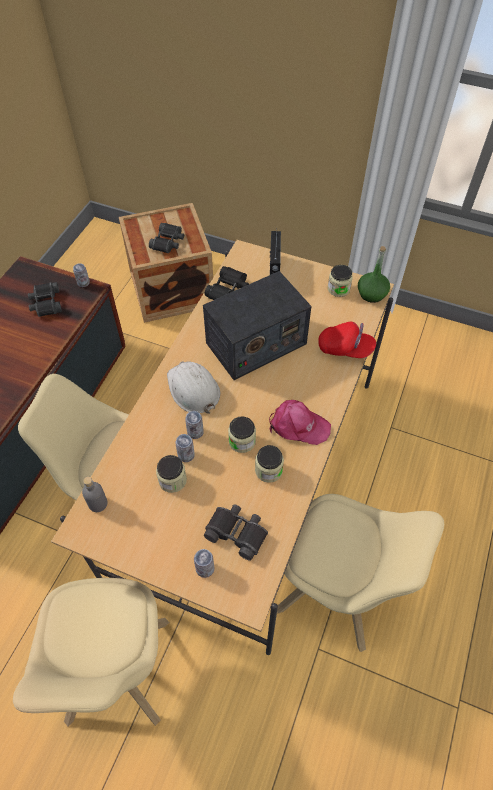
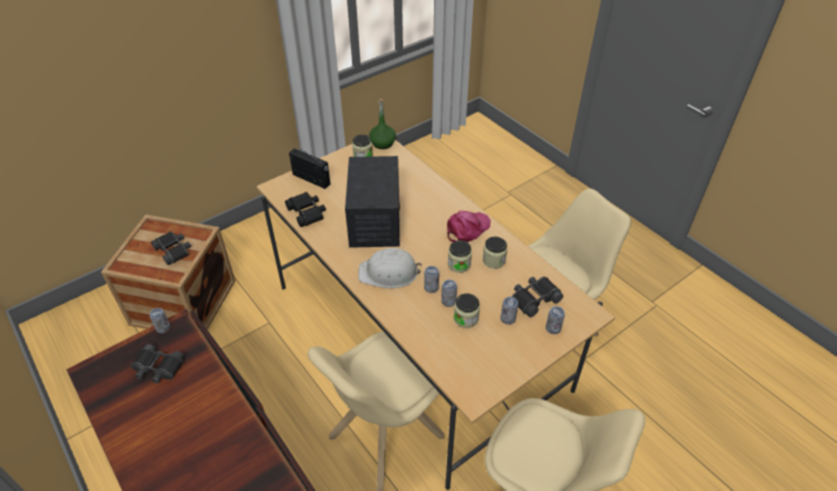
camera: 60 degrees left, 10 degrees down
grey bottle [82,477,108,512] -> none
red cap [318,322,376,358] -> none
none -> can [500,297,518,325]

